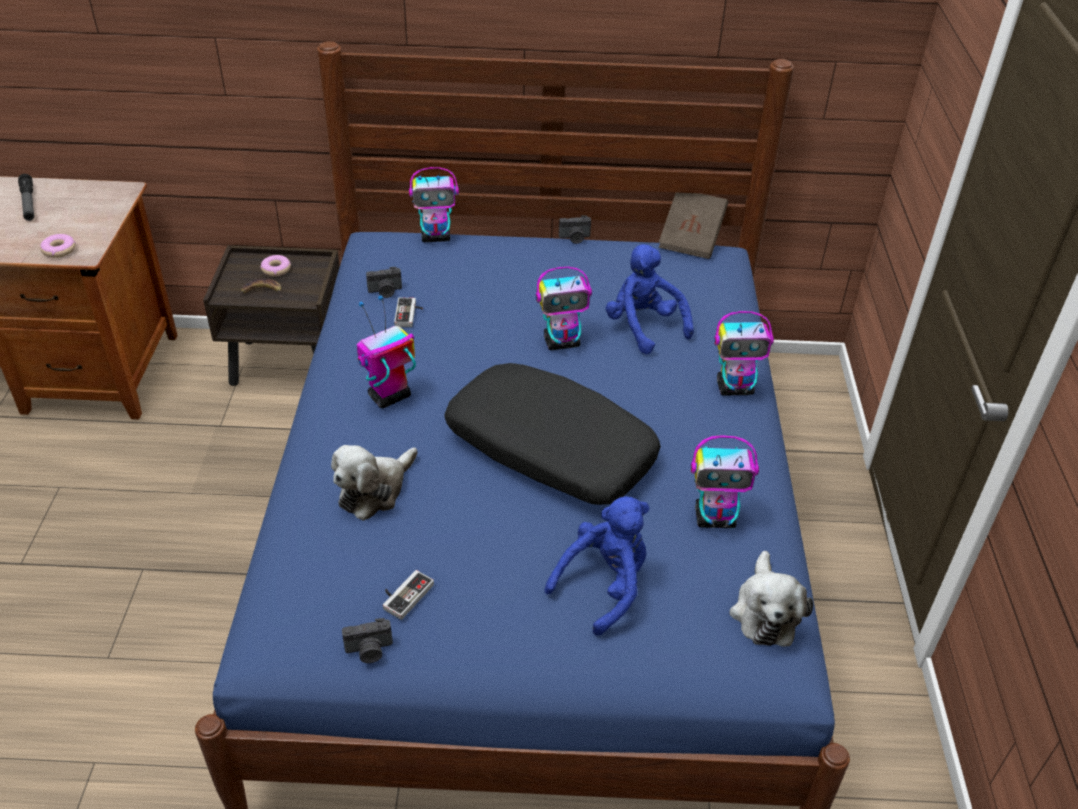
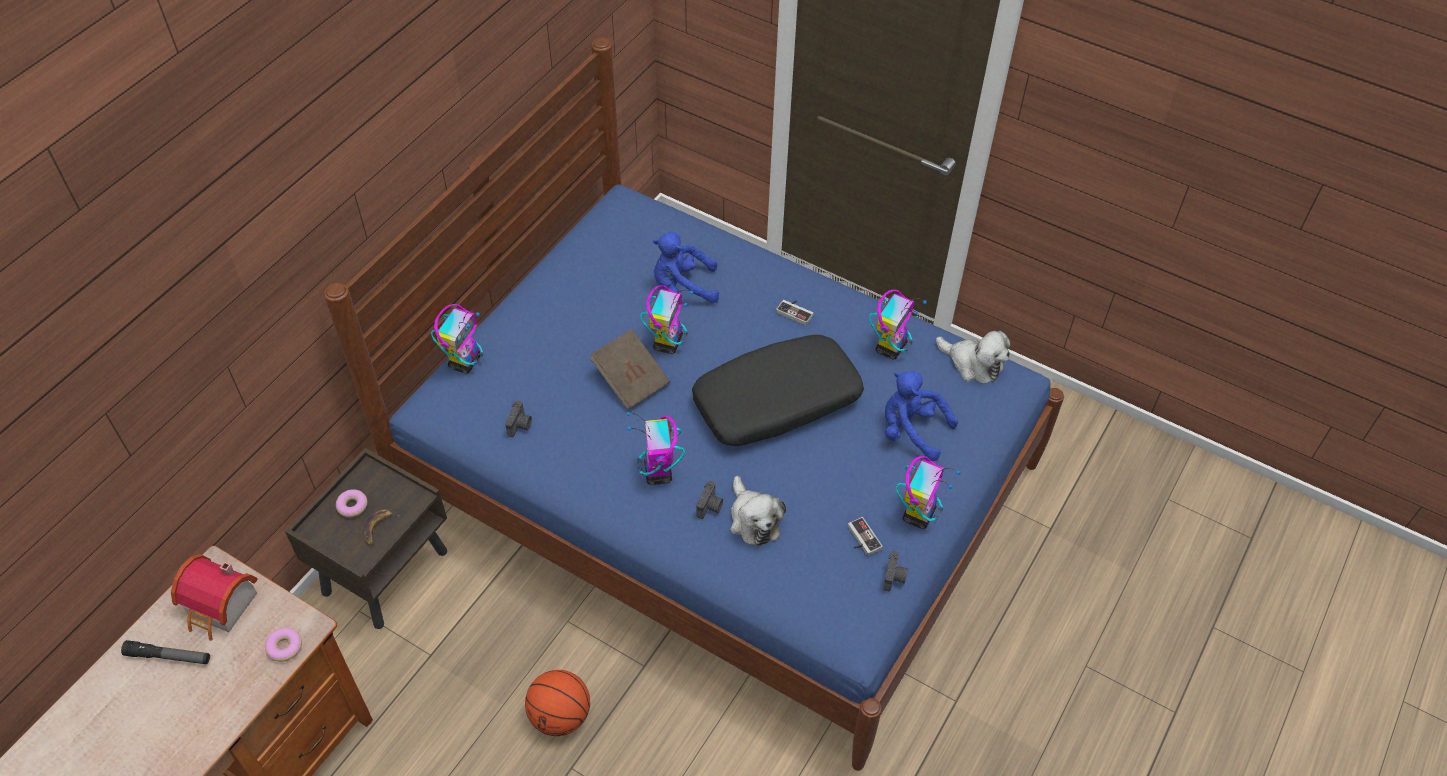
camera: 60 degrees left, 10 degrees up
game controller [394,298,423,327] -> game controller moved to [776,300,814,325]
blue plush toy [544,496,650,636] -> blue plush toy turned 45 degrees counterclockwise [885,371,958,461]
camera [559,215,591,244] -> camera moved to [696,481,723,519]
brown book [659,193,728,259] -> brown book moved to [589,329,670,410]
toy robot [714,311,774,395] -> toy robot moved to [896,456,961,529]
none -> toy house [171,554,258,641]
none -> basketball [525,670,590,736]

